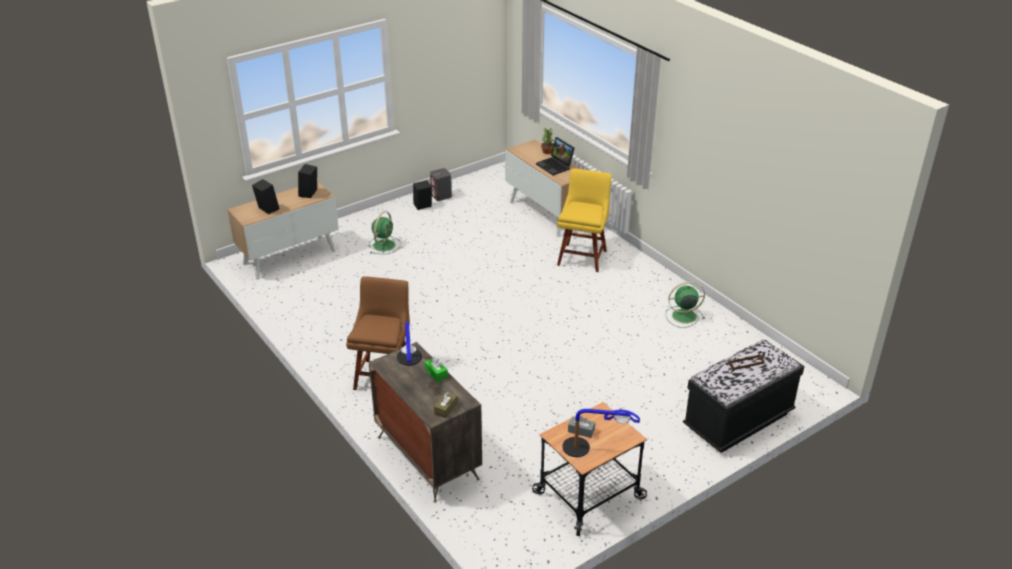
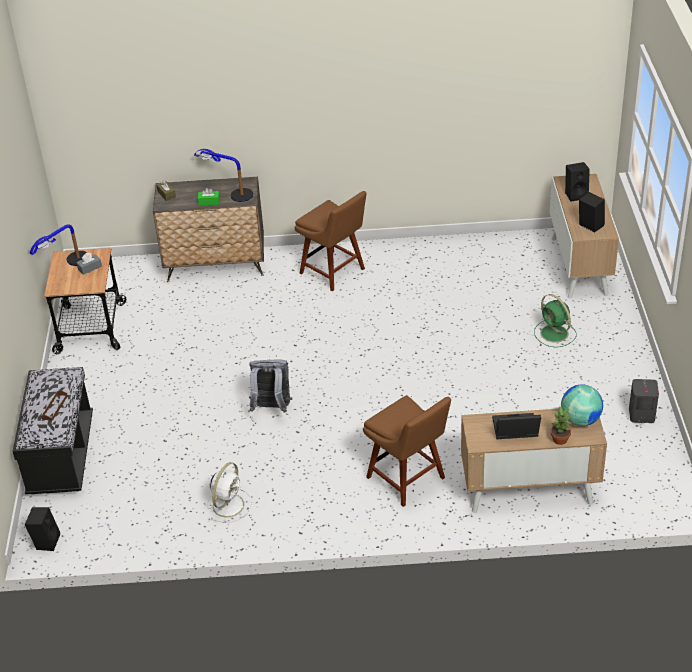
camera: 125 degrees right, 5 degrees up
black speaker [413,180,432,210] -> black speaker moved to [25,507,60,551]
yellow chair [557,168,612,272] -> brown chair [363,395,451,507]
green fan [666,282,705,328] -> white fan [207,462,252,523]
none -> grey backpack [249,359,292,413]
none -> globe [561,385,603,426]

